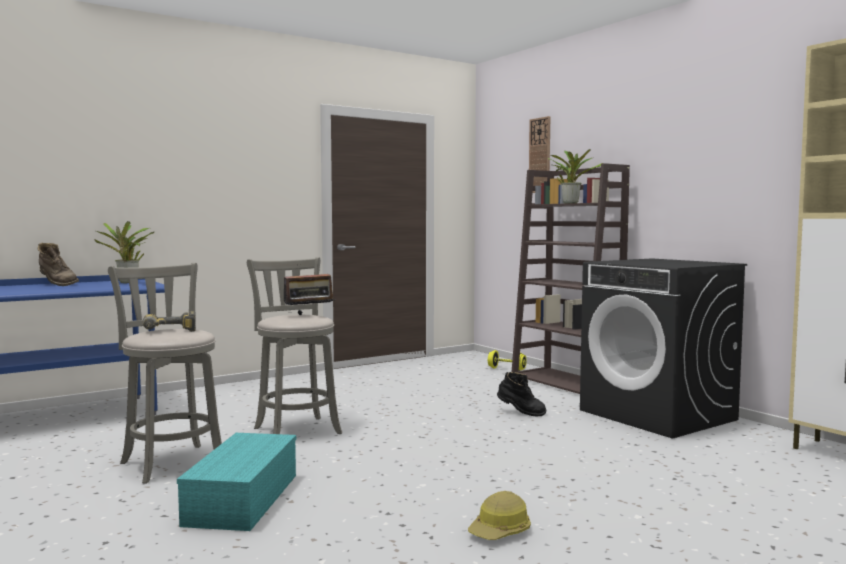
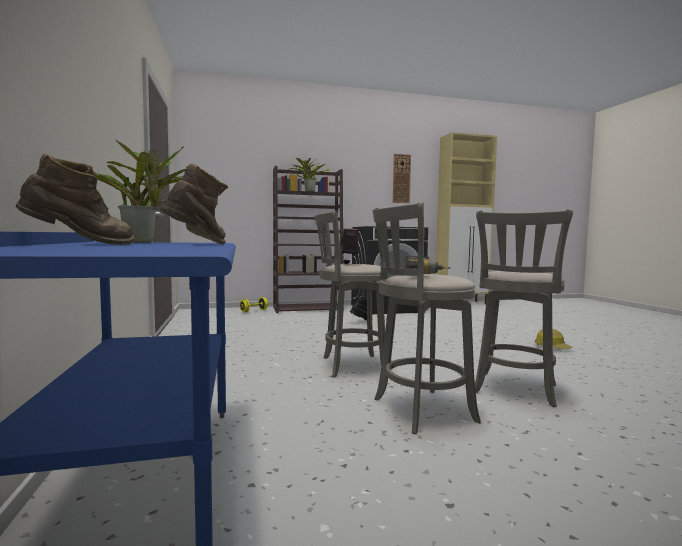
camera: 70 degrees left, 0 degrees up
turquoise storage box [177,433,296,531] -> grey stool [475,209,573,407]
wall clock [529,116,550,193] -> wall clock moved to [393,154,411,203]
none -> brown boot [160,163,228,245]

